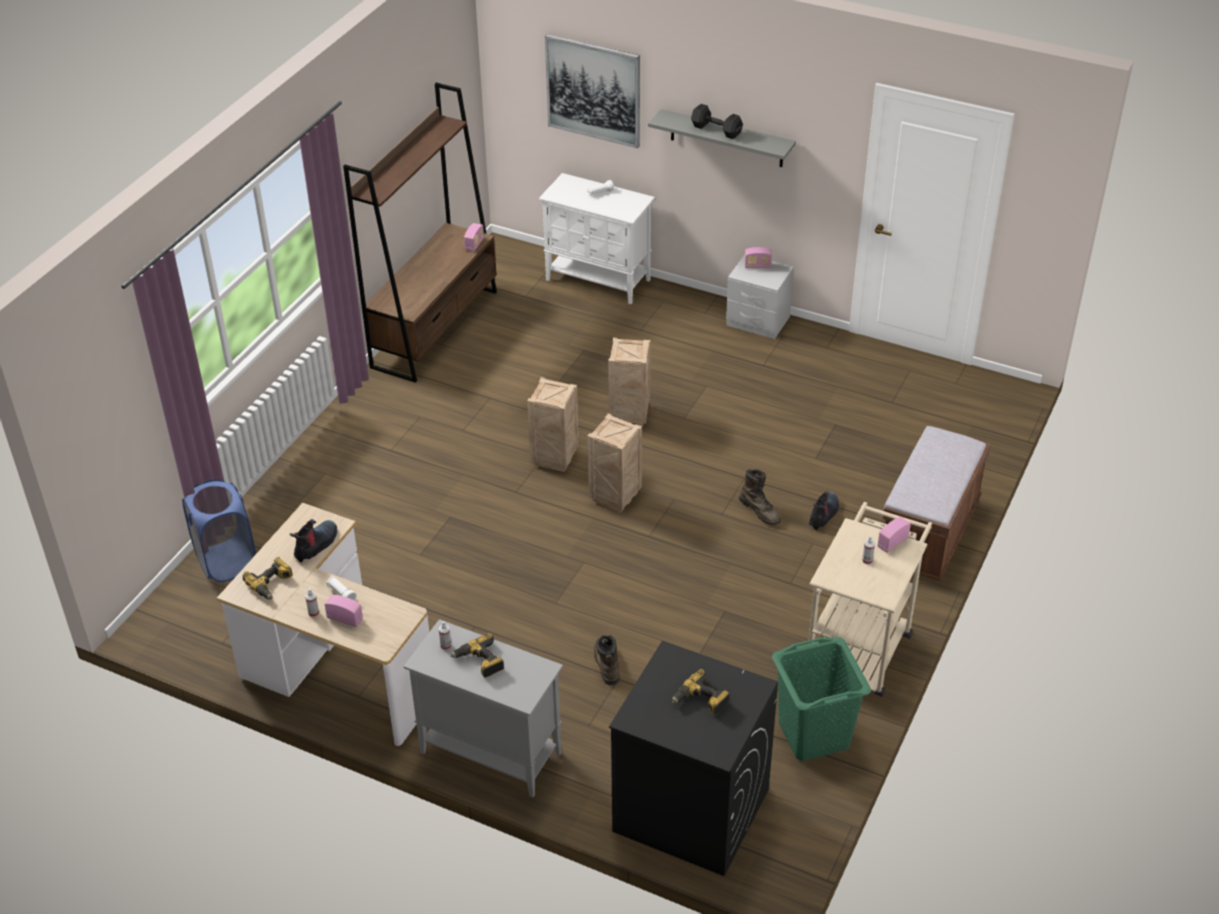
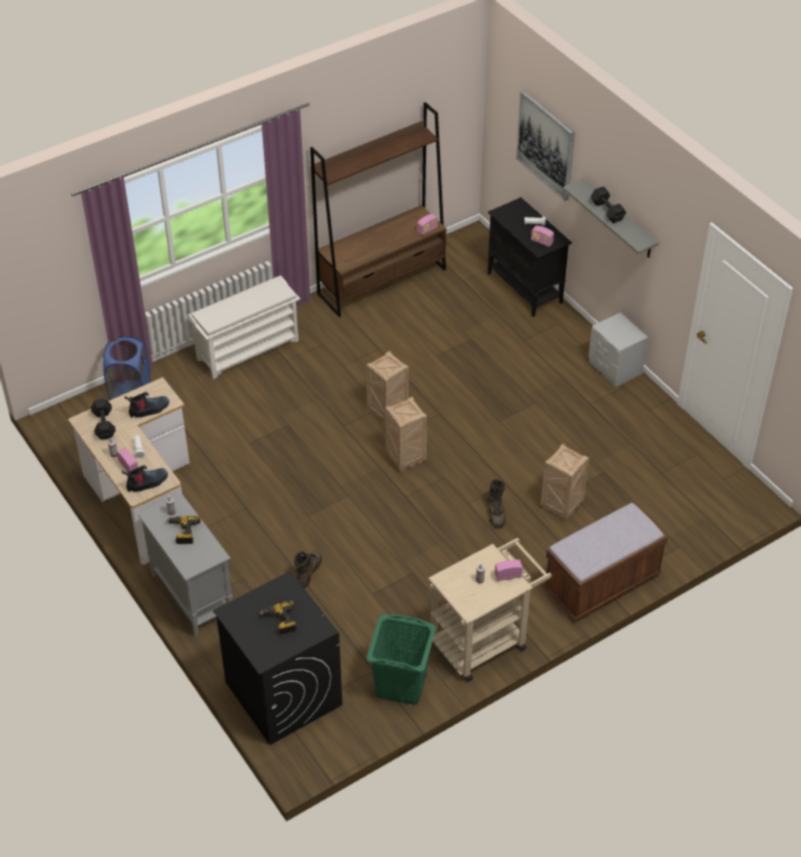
camera: 30 degrees right, 5 degrees up
power drill [243,557,293,600] -> black dumbbell [91,399,116,440]
white cabinet [539,173,655,304] -> black cabinet [488,197,572,317]
crate [608,338,651,426] -> crate moved to [541,444,589,520]
radio [745,247,772,268] -> radio moved to [531,226,554,247]
boot [809,491,839,530] -> boot moved to [122,465,168,492]
none -> white shoe rack [188,275,300,379]

